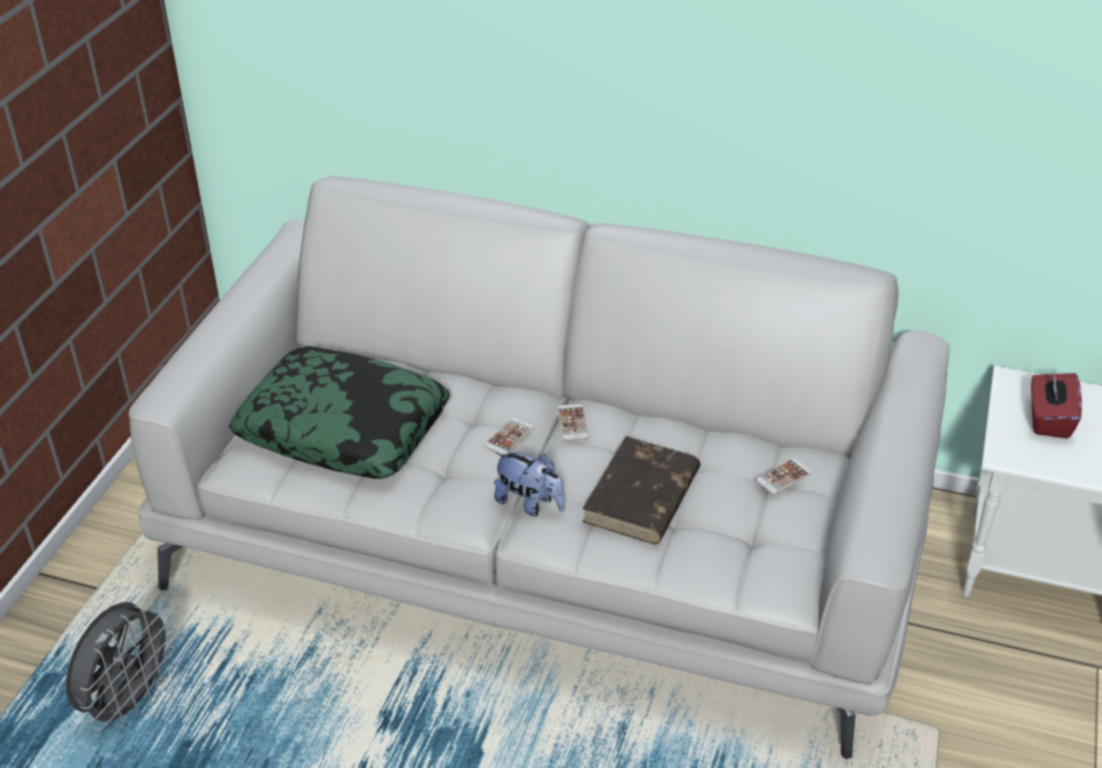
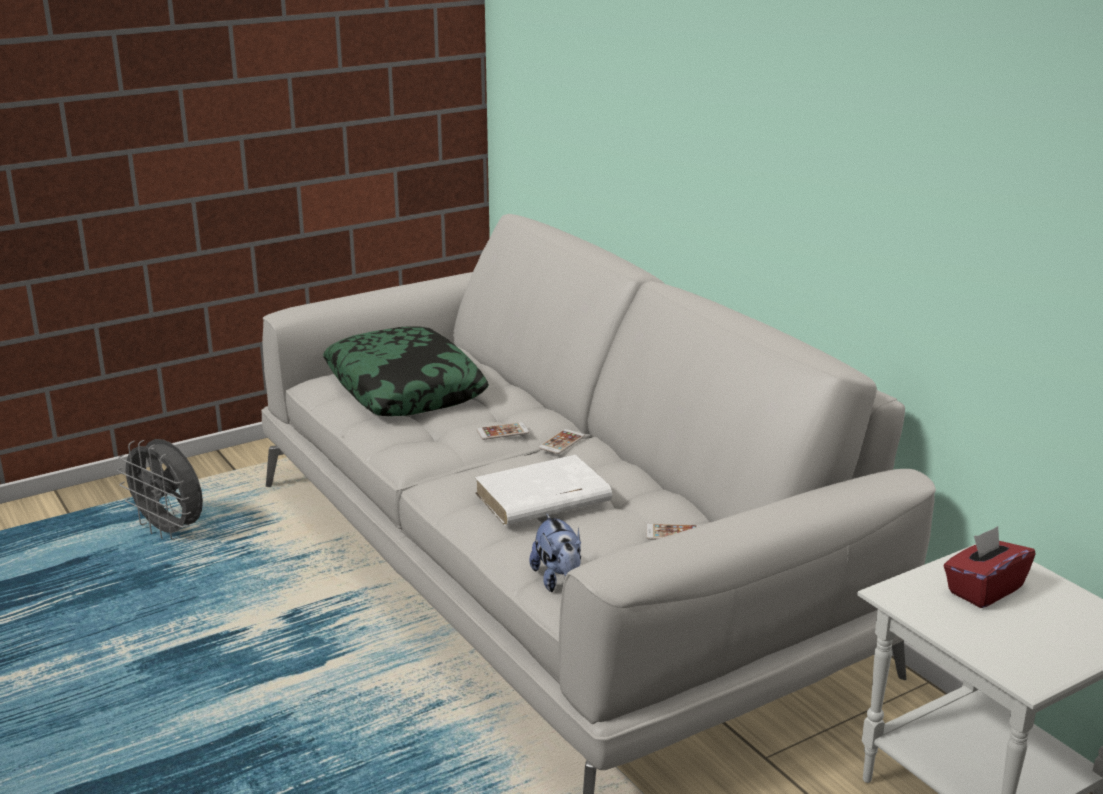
camera: 40 degrees right, 15 degrees down
grey fan [66,602,176,730] -> grey fan turned 60 degrees clockwise [117,439,203,540]
plush toy [494,452,565,517] -> plush toy moved to [529,514,581,592]
brown book [582,436,701,544] -> white book [474,455,612,526]

